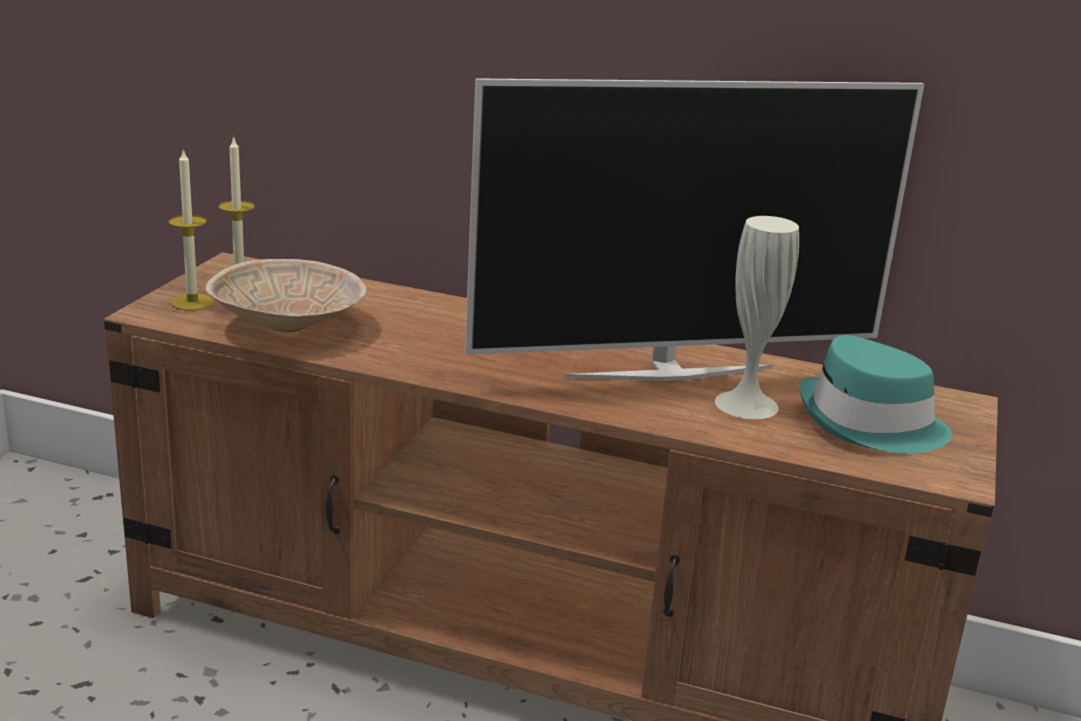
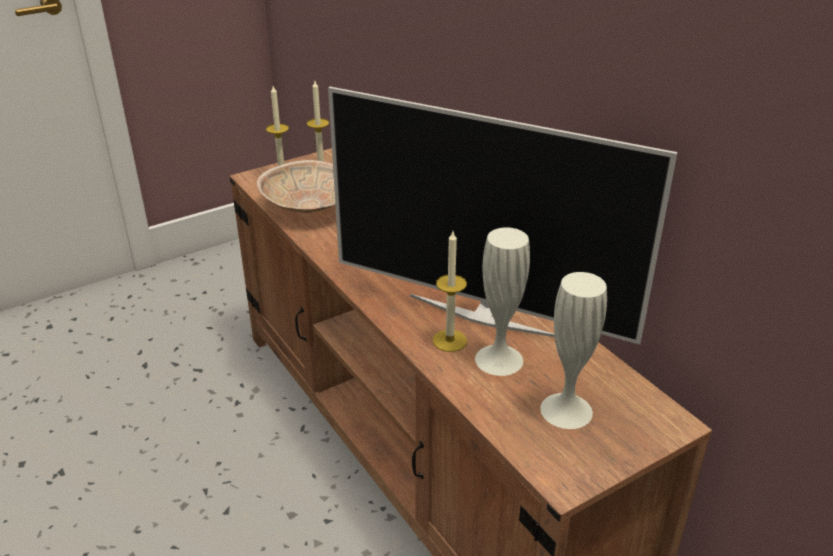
camera: 40 degrees right, 10 degrees up
turquoise hat [799,335,952,454] -> white vase [540,272,607,429]
none -> candle [433,231,467,352]

